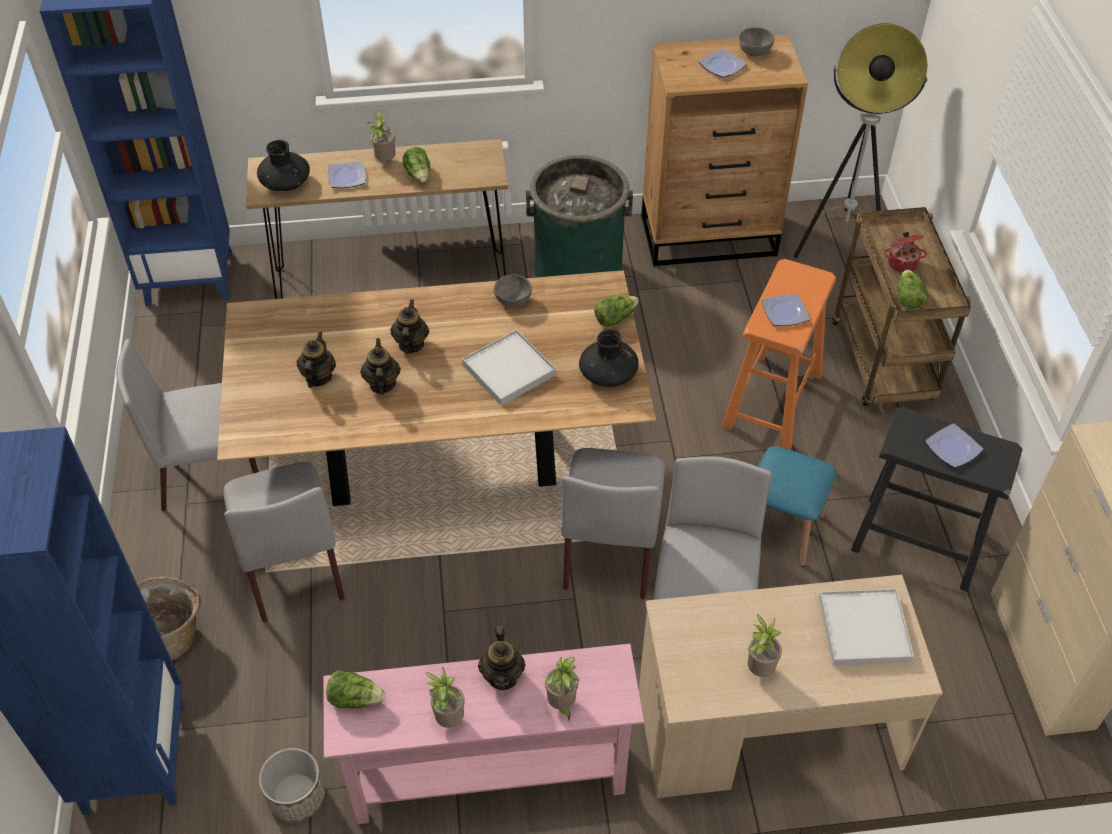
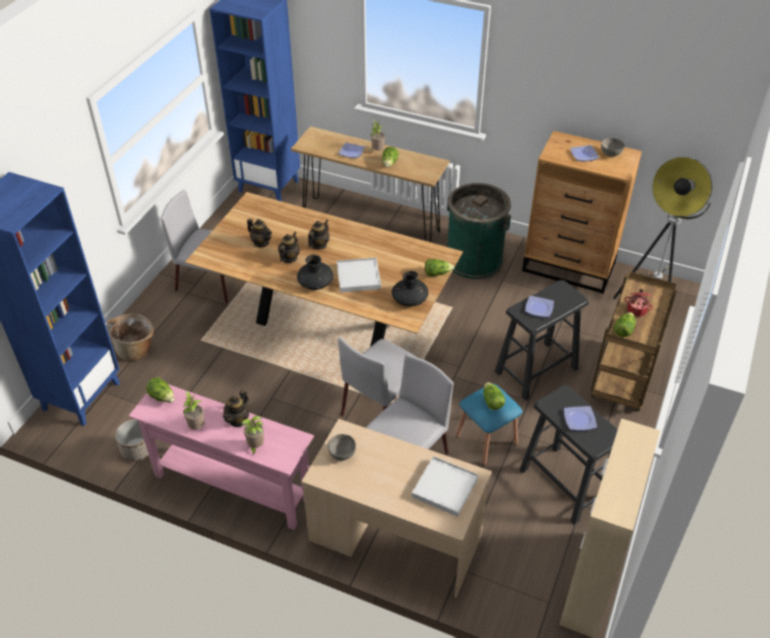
camera: 30 degrees right, 5 degrees down
grey chair [224,462,345,622] -> none
black vase [257,140,310,191] -> black vase moved to [297,255,333,290]
teapot [297,332,336,388] -> teapot turned 90 degrees clockwise [247,219,272,247]
grey bowl [494,274,532,308] -> grey bowl moved to [328,434,356,461]
orange stool [722,259,836,450] -> black stool [495,280,589,401]
potted plant [748,614,782,677] -> none
none -> lettuce [483,382,505,410]

